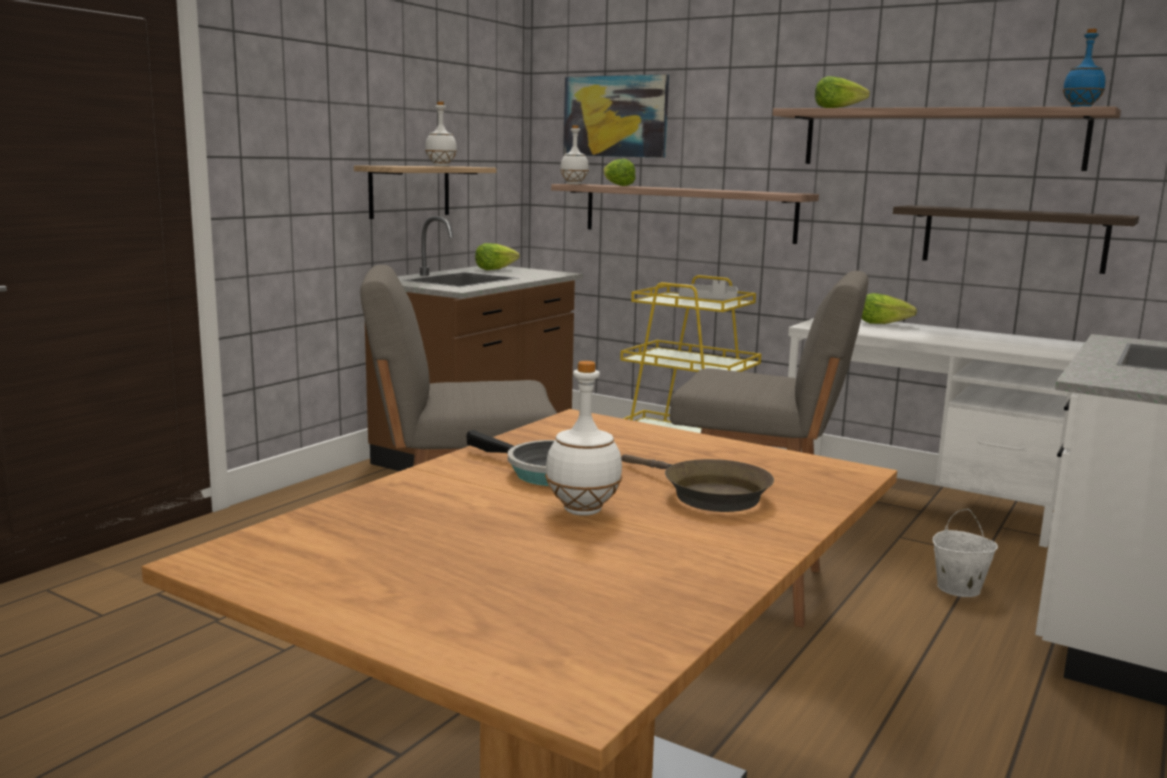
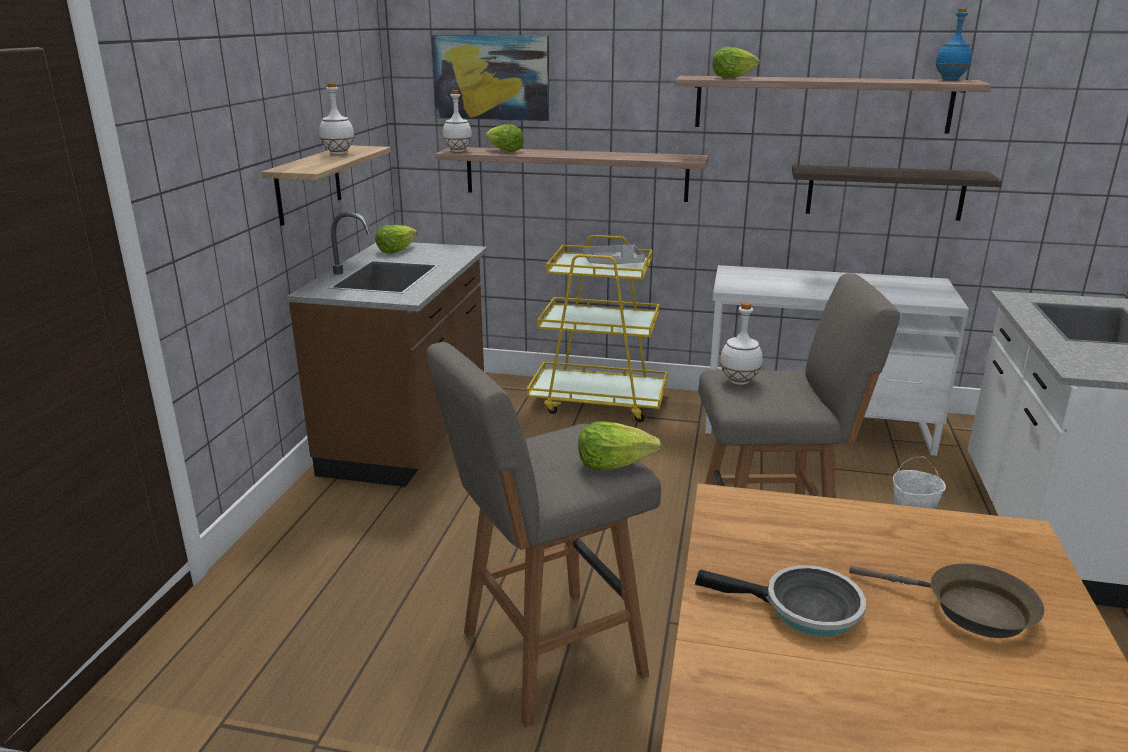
camera: 20 degrees left, 10 degrees up
white bottle [545,361,622,516] -> white bottle moved to [720,302,763,385]
lettuce [862,293,917,324] -> lettuce moved to [579,421,661,470]

